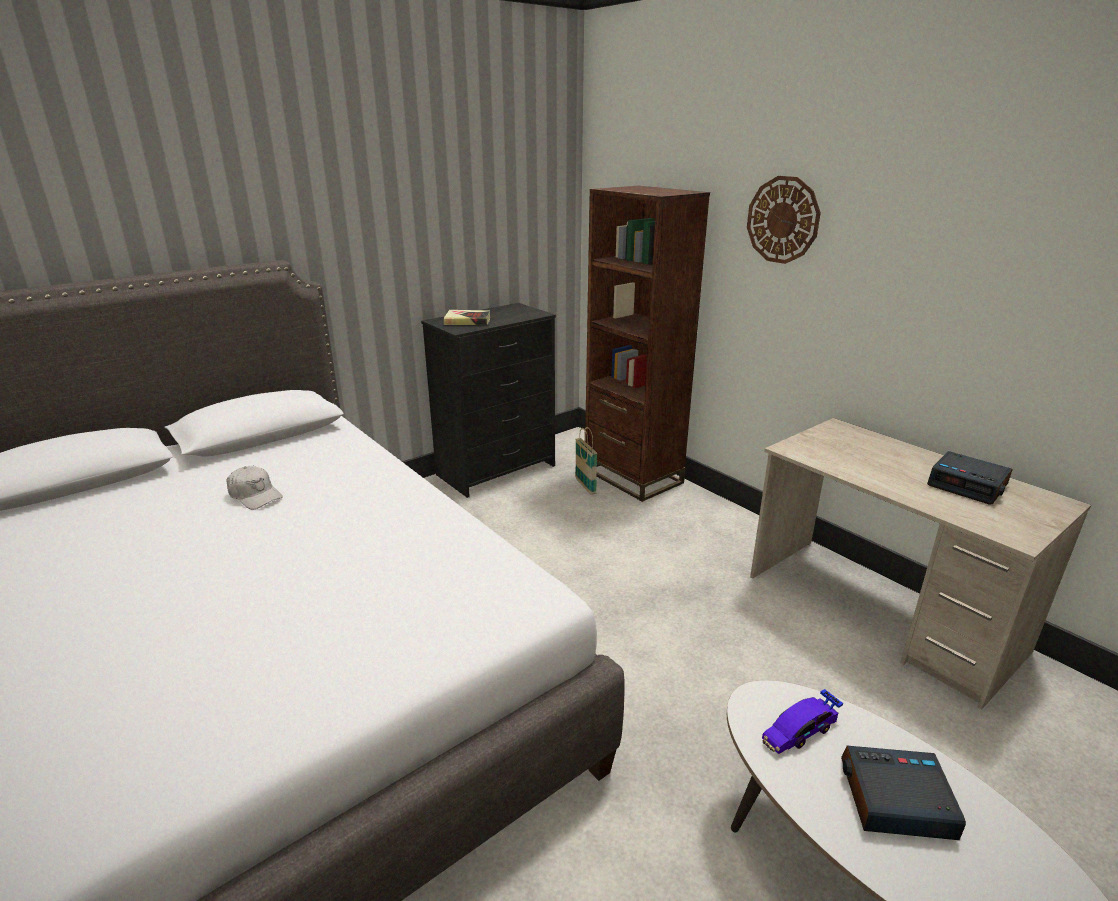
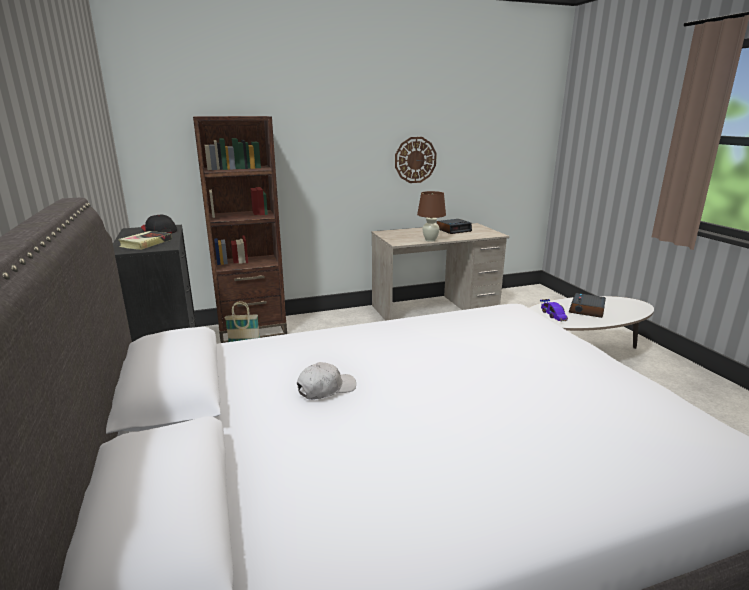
camera: 70 degrees left, 5 degrees down
wall clock [747,176,821,264] -> wall clock moved to [395,137,437,183]
none -> cap [141,215,177,234]
none -> brown table lamp [417,191,446,242]

